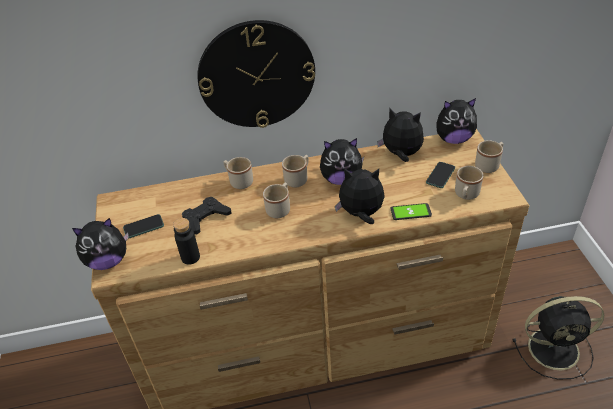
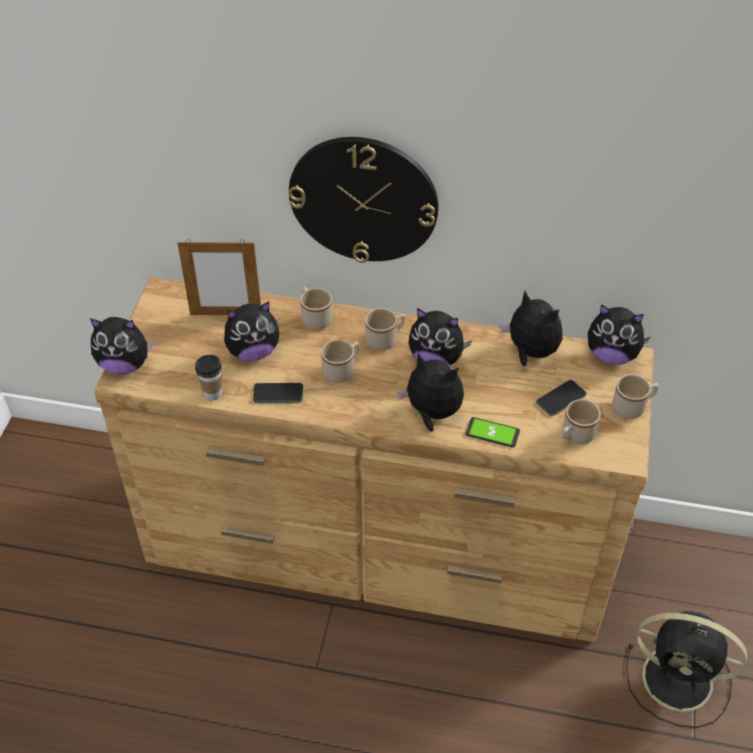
camera: 20 degrees right, 5 degrees up
phone [123,214,164,239] -> phone moved to [253,383,303,403]
black bottle [173,218,200,265] -> cup [195,355,222,400]
black game controller [182,197,232,234] -> plush toy [224,301,279,361]
none -> picture frame [178,239,261,315]

